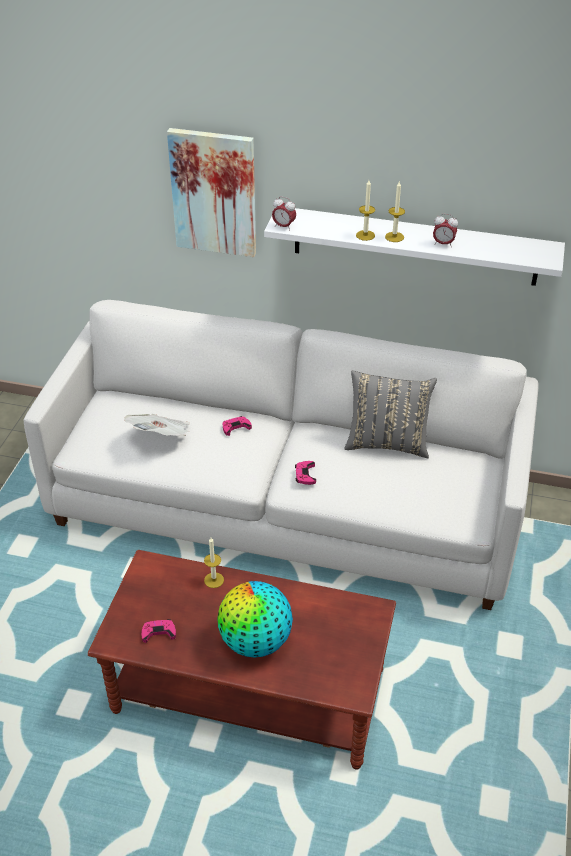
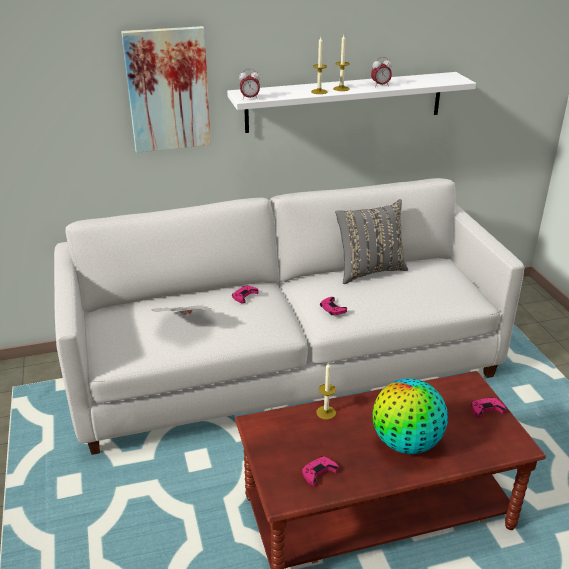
camera: 30 degrees left, 10 degrees down
none -> pink game controller [472,397,506,418]

